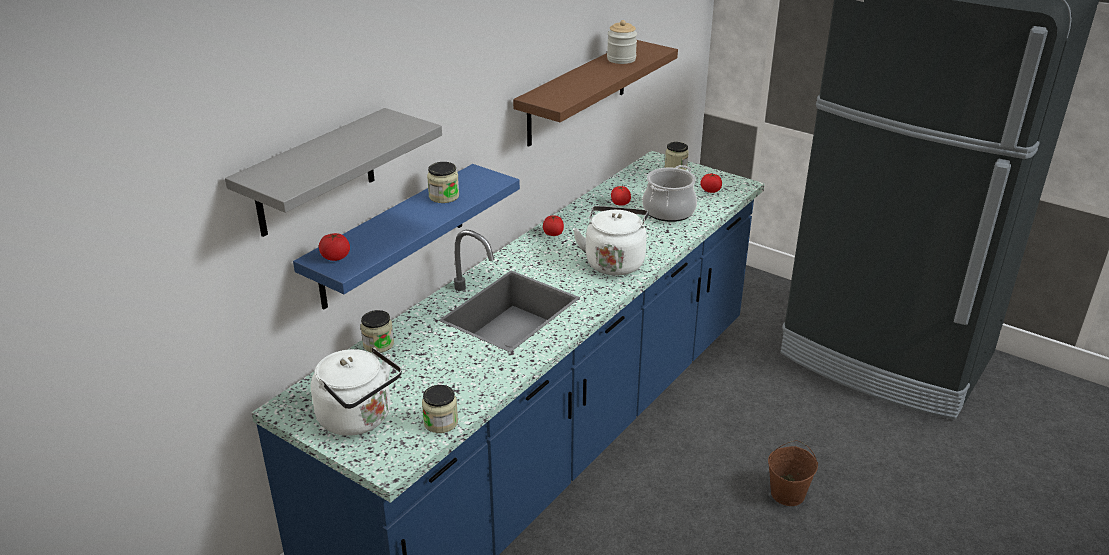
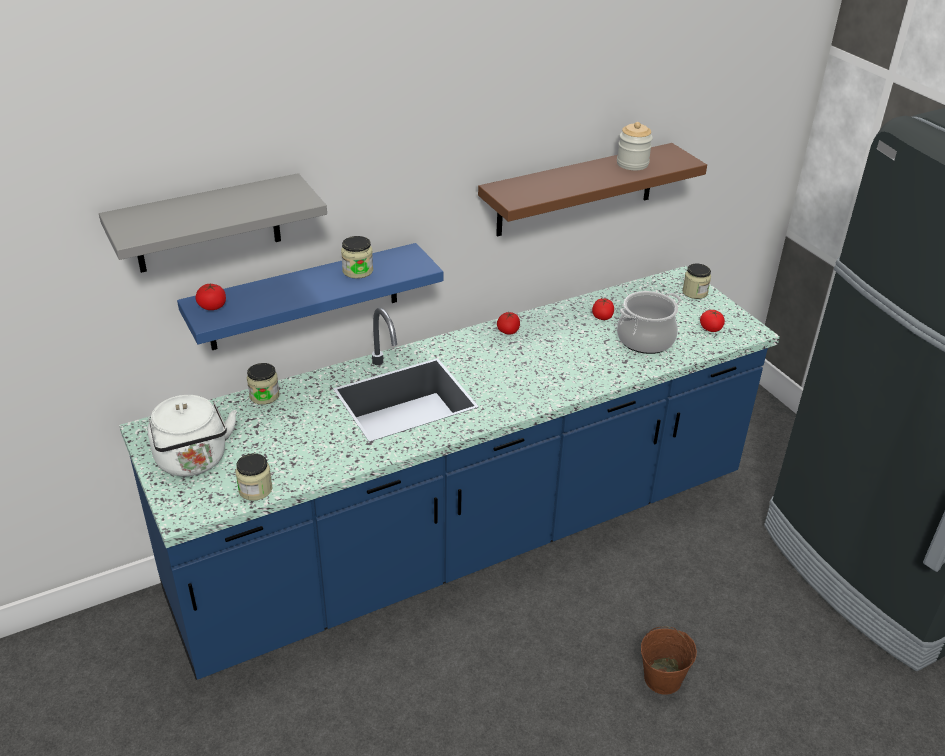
camera: 25 degrees right, 5 degrees up
white kettle [573,206,649,276] -> none

